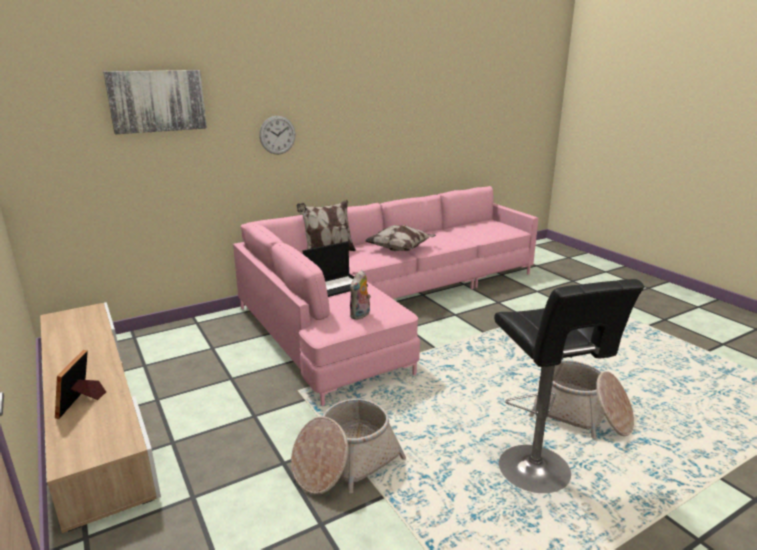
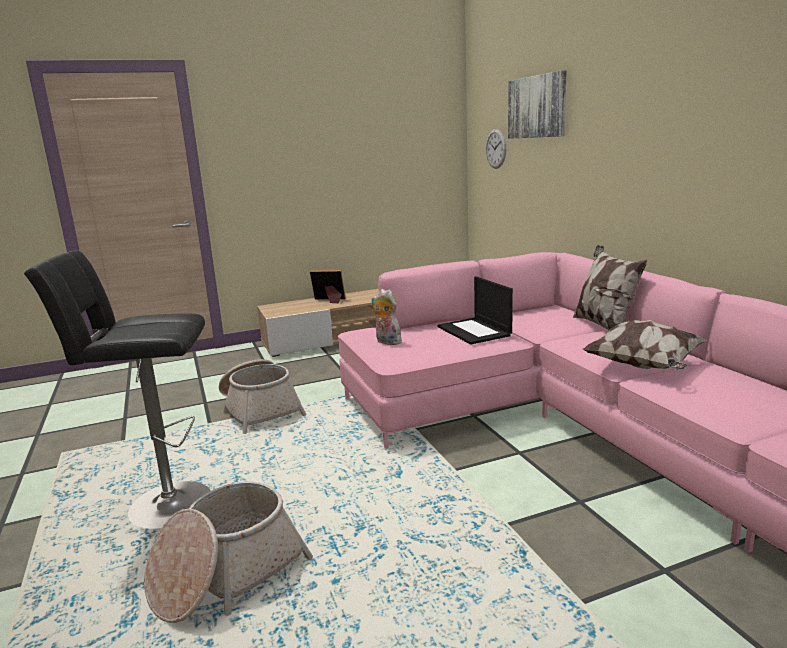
camera: 100 degrees right, 5 degrees down
wall clock [259,116,296,154] -> wall clock moved to [486,129,506,169]

